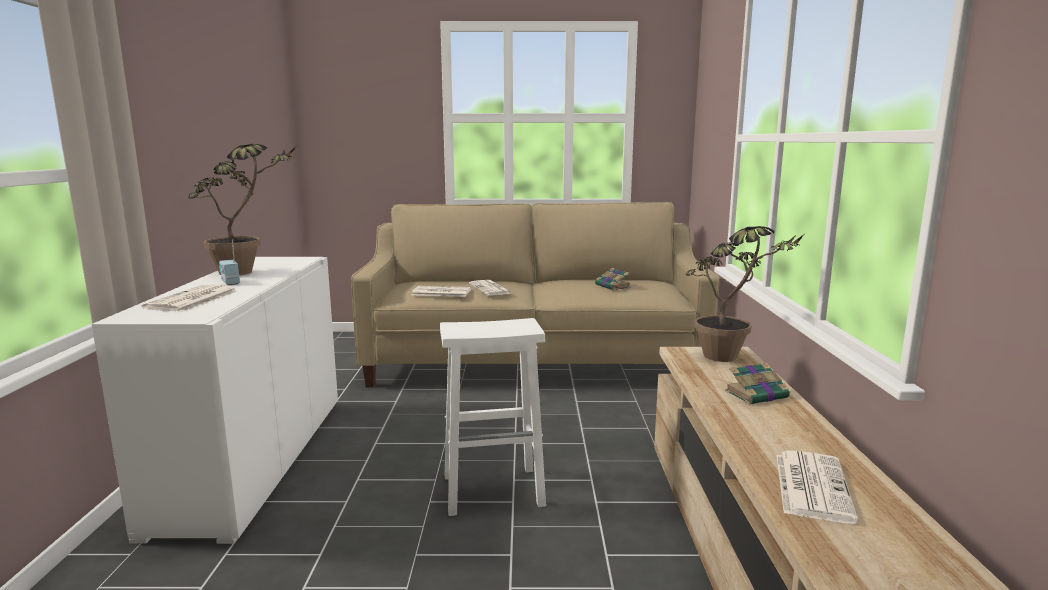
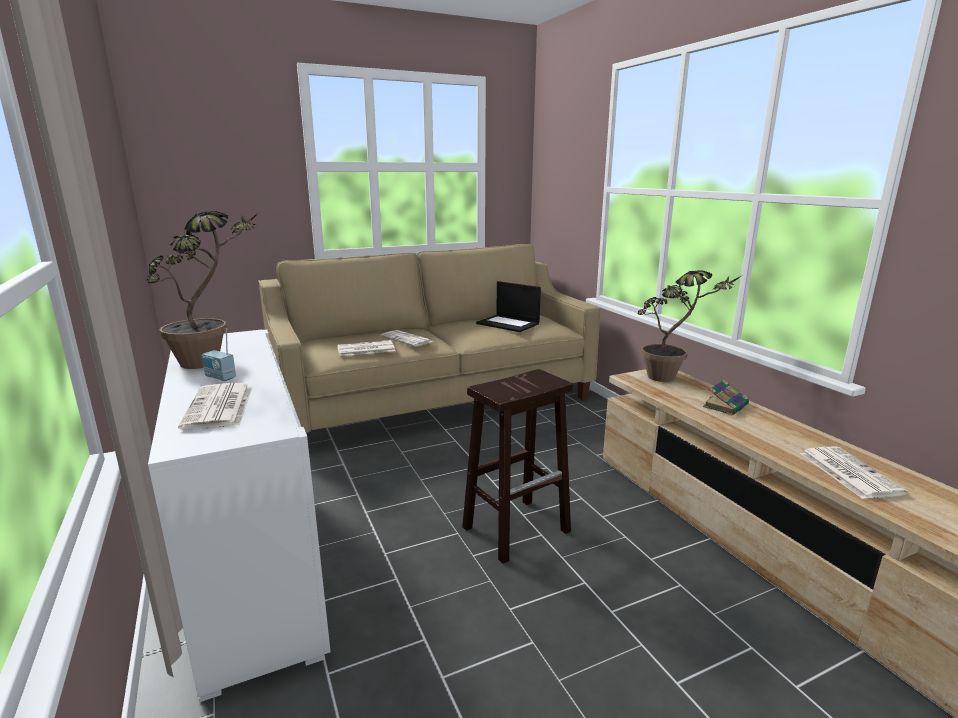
camera: 25 degrees left, 5 degrees up
white stool [440,318,546,516] -> brown stool [462,369,572,564]
book [595,268,631,290] -> laptop [476,281,541,332]

